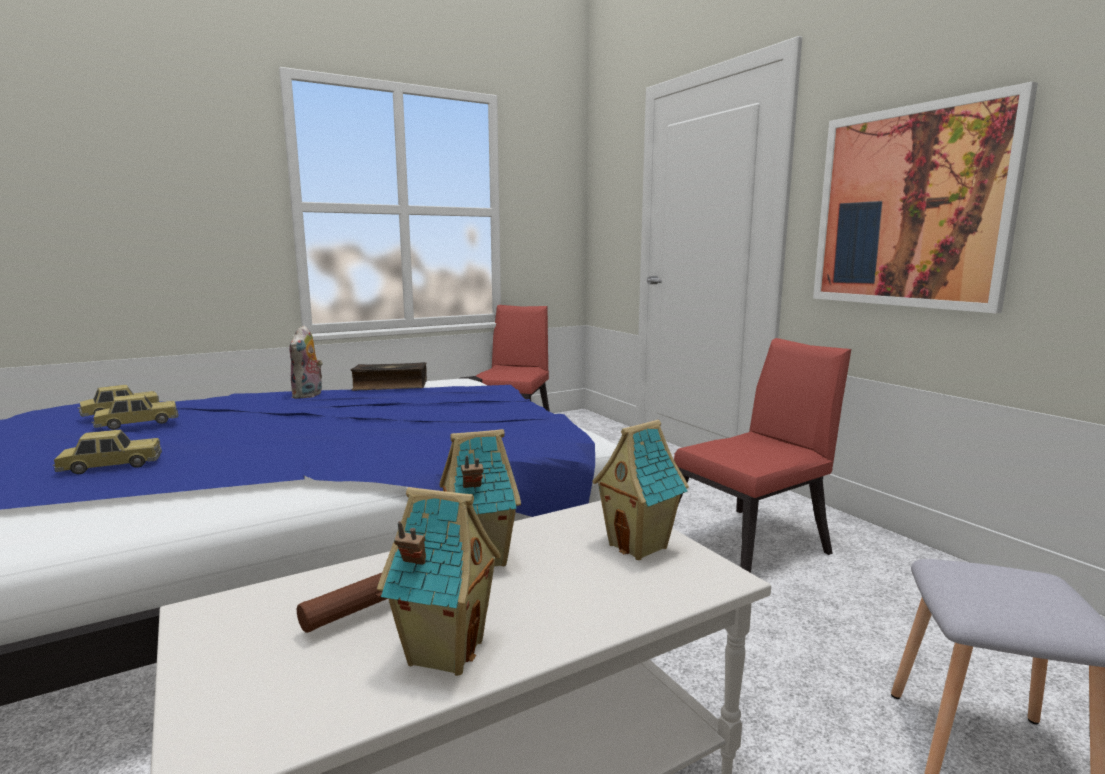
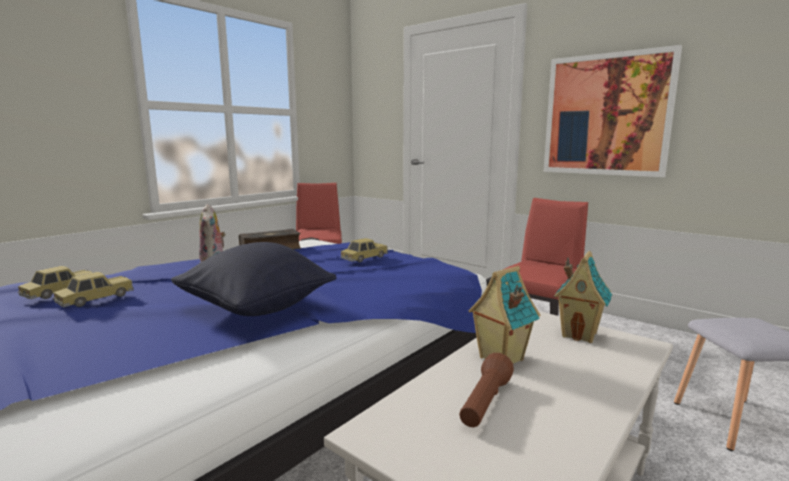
camera: 20 degrees left, 0 degrees up
toy car [52,430,162,474] -> toy car moved to [341,238,388,262]
toy house [377,487,501,676] -> none
none -> black pillow [171,242,337,316]

